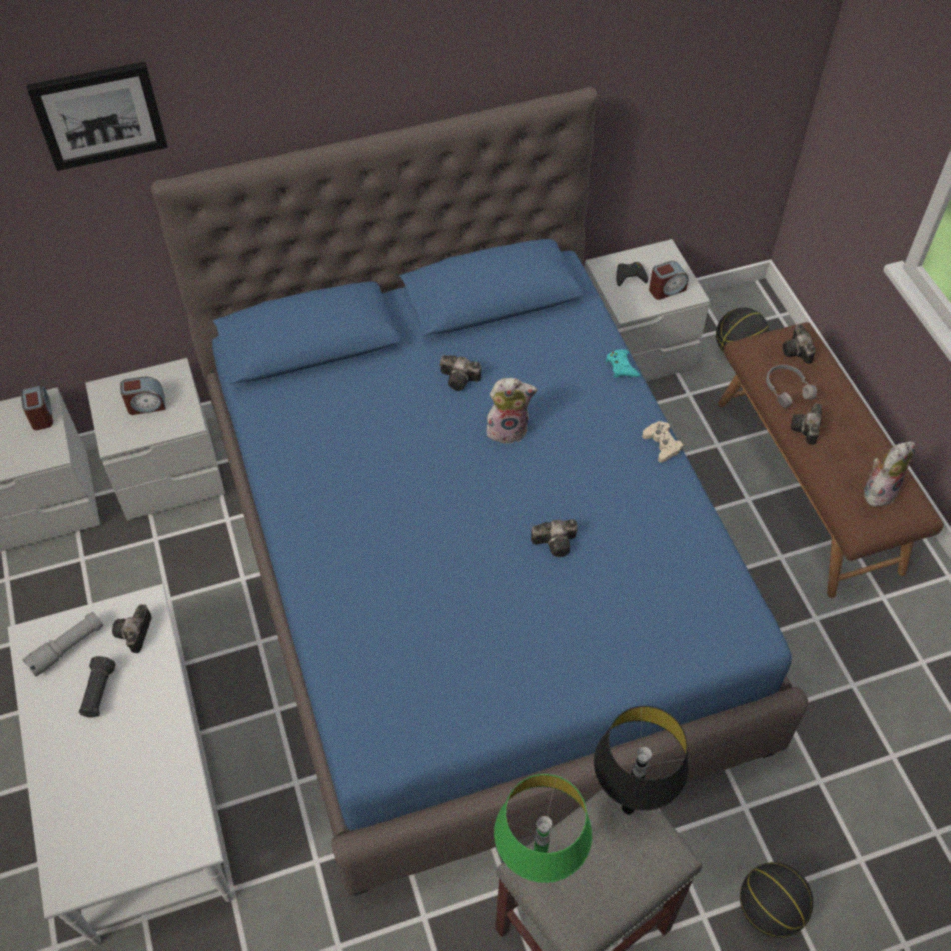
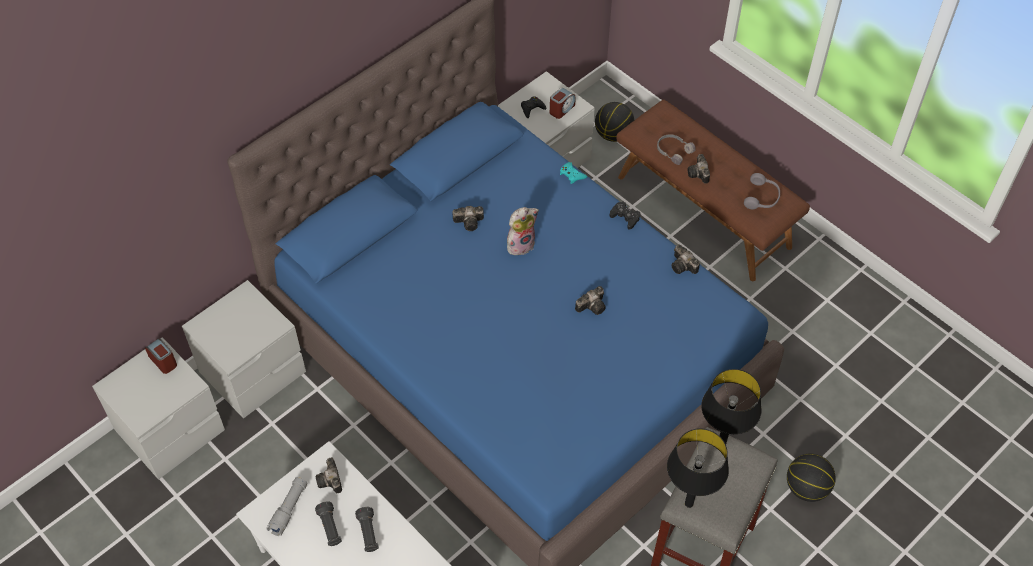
camera: 25 degrees left, 0 degrees up
picture [27,62,168,171] -> none
alarm clock [120,377,166,415] -> none
green table lamp [494,774,592,883] -> black table lamp [667,428,729,508]
beige game controller [642,421,683,462] -> black game controller [610,201,641,230]
camera [783,324,816,364] -> camera moved to [672,244,700,274]
plush toy [864,441,915,507] -> grey headphones [744,173,780,210]
none -> black flashlight [355,507,379,552]

